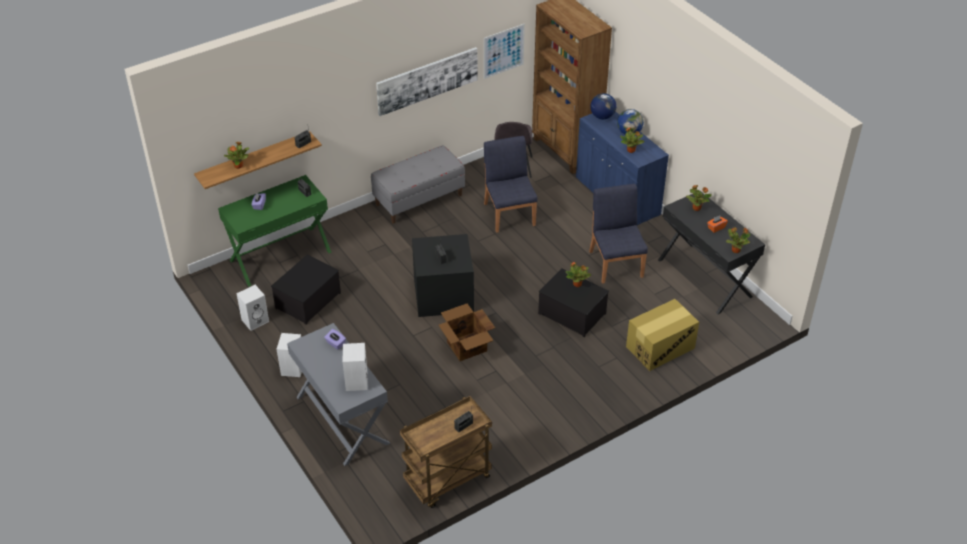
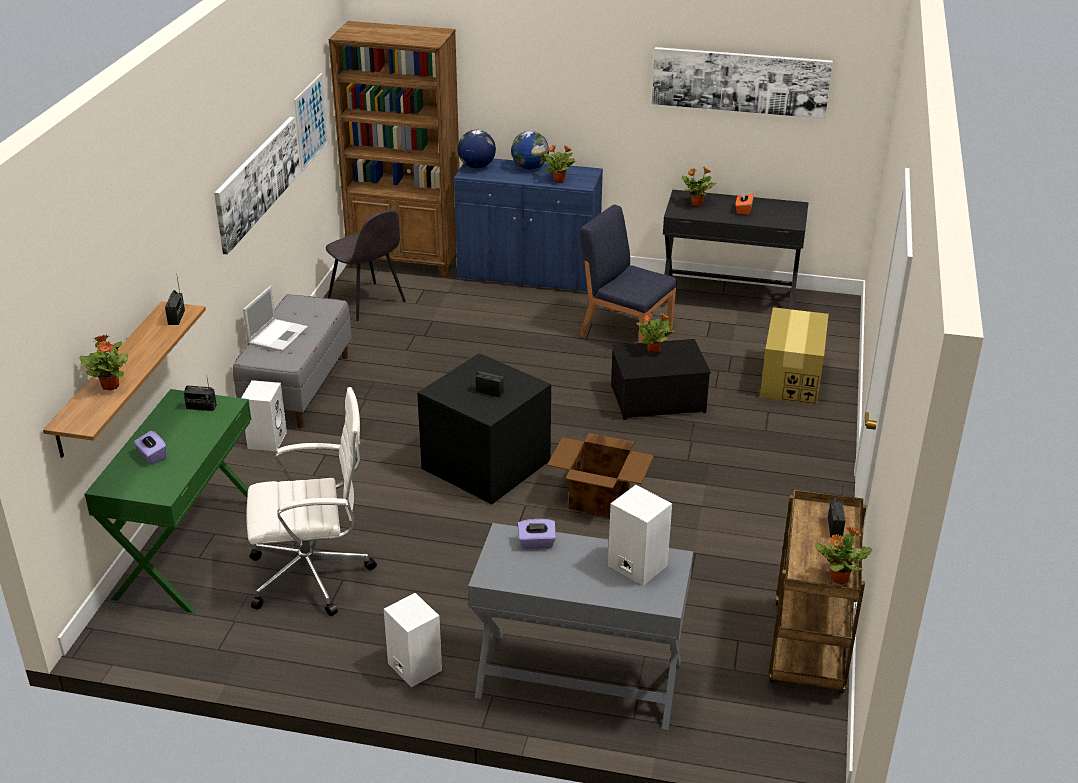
camera: 45 degrees left, 10 degrees down
white speaker [236,285,269,331] -> white speaker moved to [241,380,287,451]
storage box [271,255,341,325] -> white office chair [246,387,377,616]
blue chair [484,136,537,233] -> none
potted plant [726,227,751,253] -> potted plant moved to [815,526,872,584]
none -> laptop [243,286,308,352]
none -> picture [652,47,833,119]

